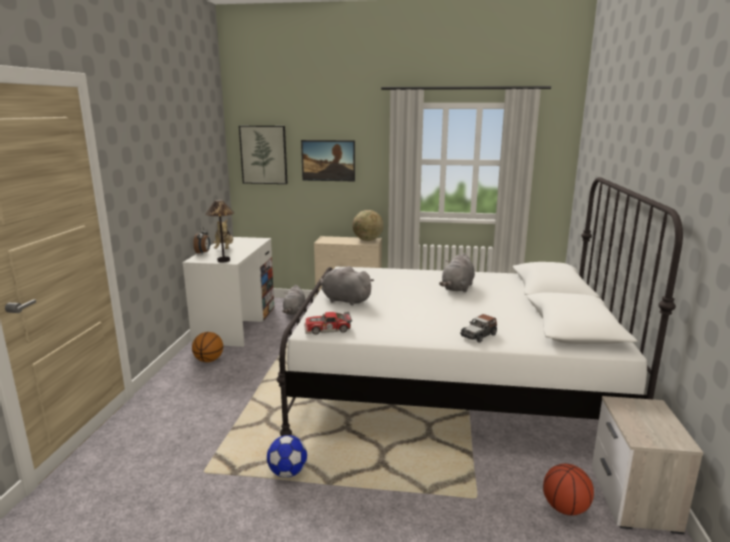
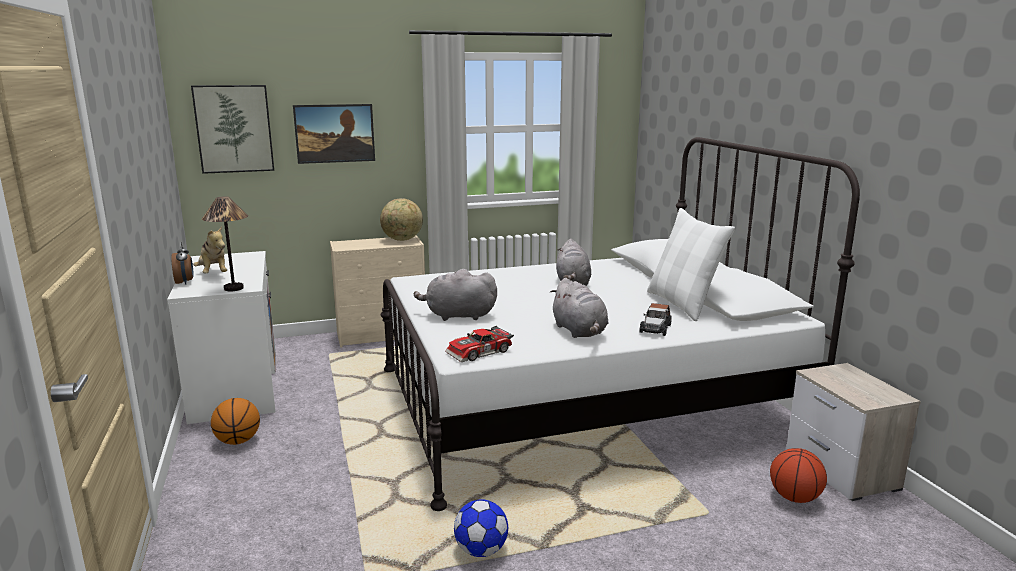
camera: 25 degrees left, 0 degrees up
grey plush toy [282,285,305,315] -> grey plush toy moved to [550,278,608,338]
none -> white pillow [647,208,735,321]

